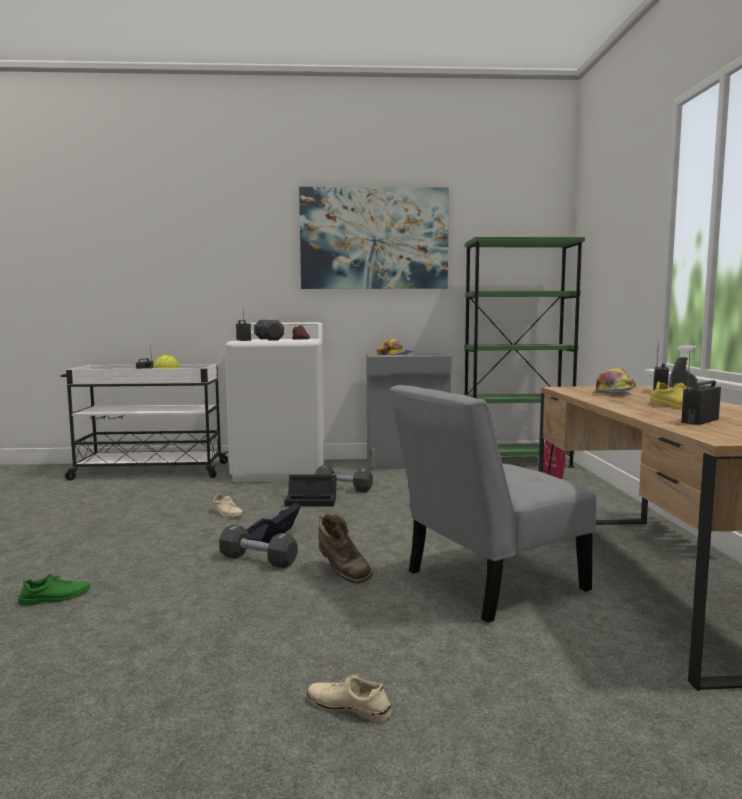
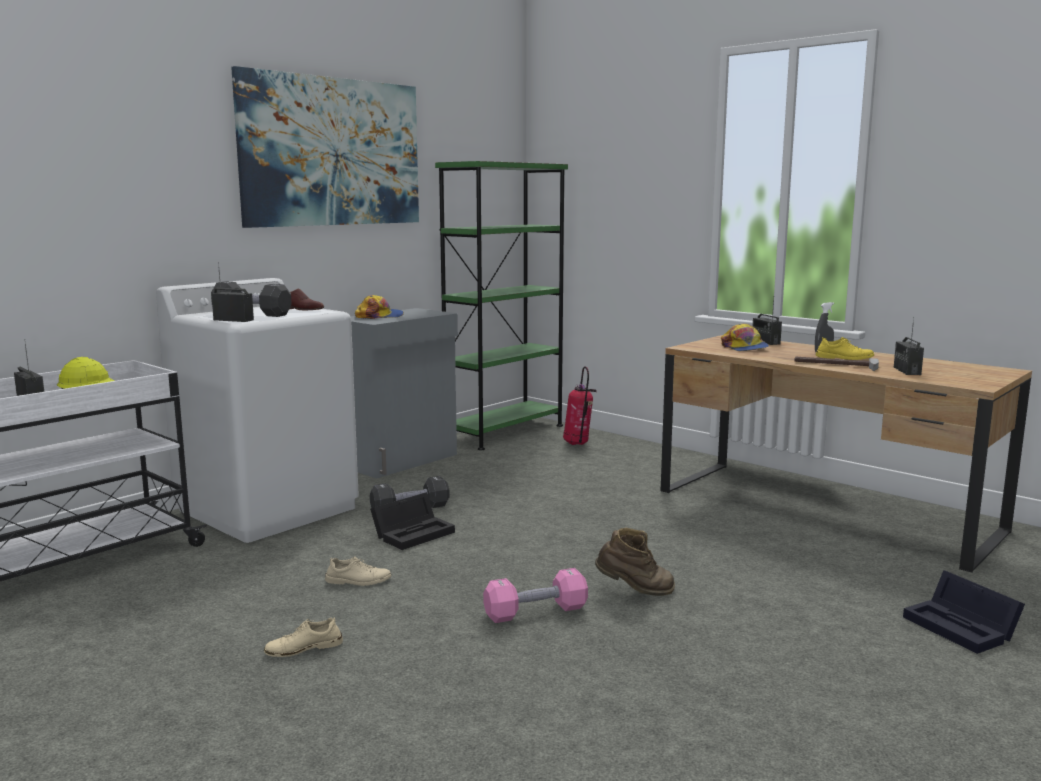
camera: 45 degrees left, 5 degrees up
green shoe [18,574,91,606] -> none
black dumbbell [219,525,298,568] -> pink dumbbell [483,568,588,623]
black storage box [246,503,301,544] -> black storage box moved to [903,570,1025,654]
beige shoe [307,674,391,722] -> beige shoe moved to [264,617,343,657]
grey chair [389,385,597,623] -> none
none -> hammer [794,357,879,371]

